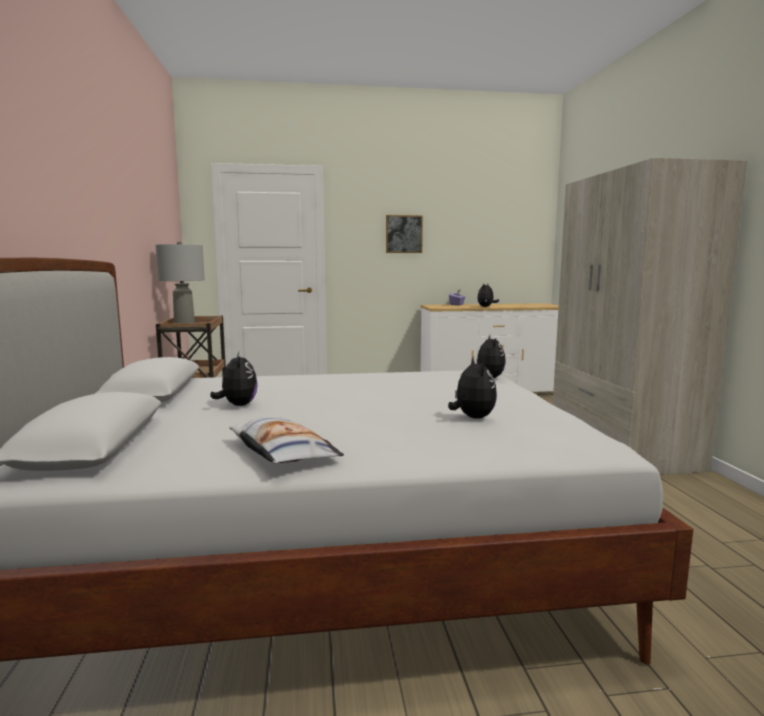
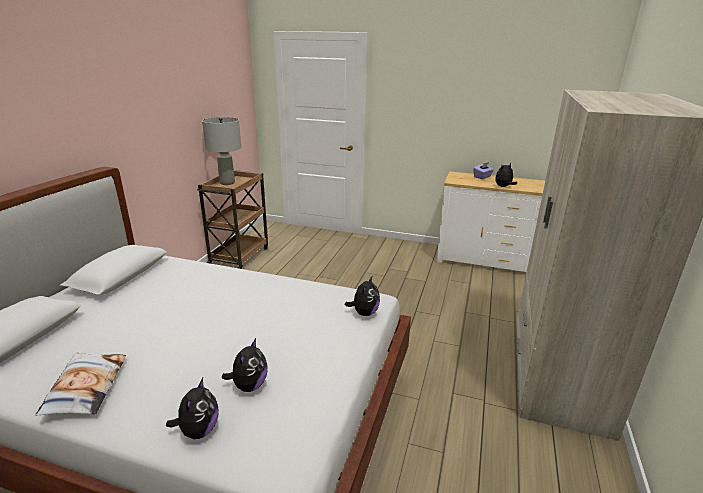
camera: 25 degrees right, 15 degrees up
plush toy [210,352,258,406] -> plush toy moved to [166,378,219,439]
picture [386,215,423,253] -> none

